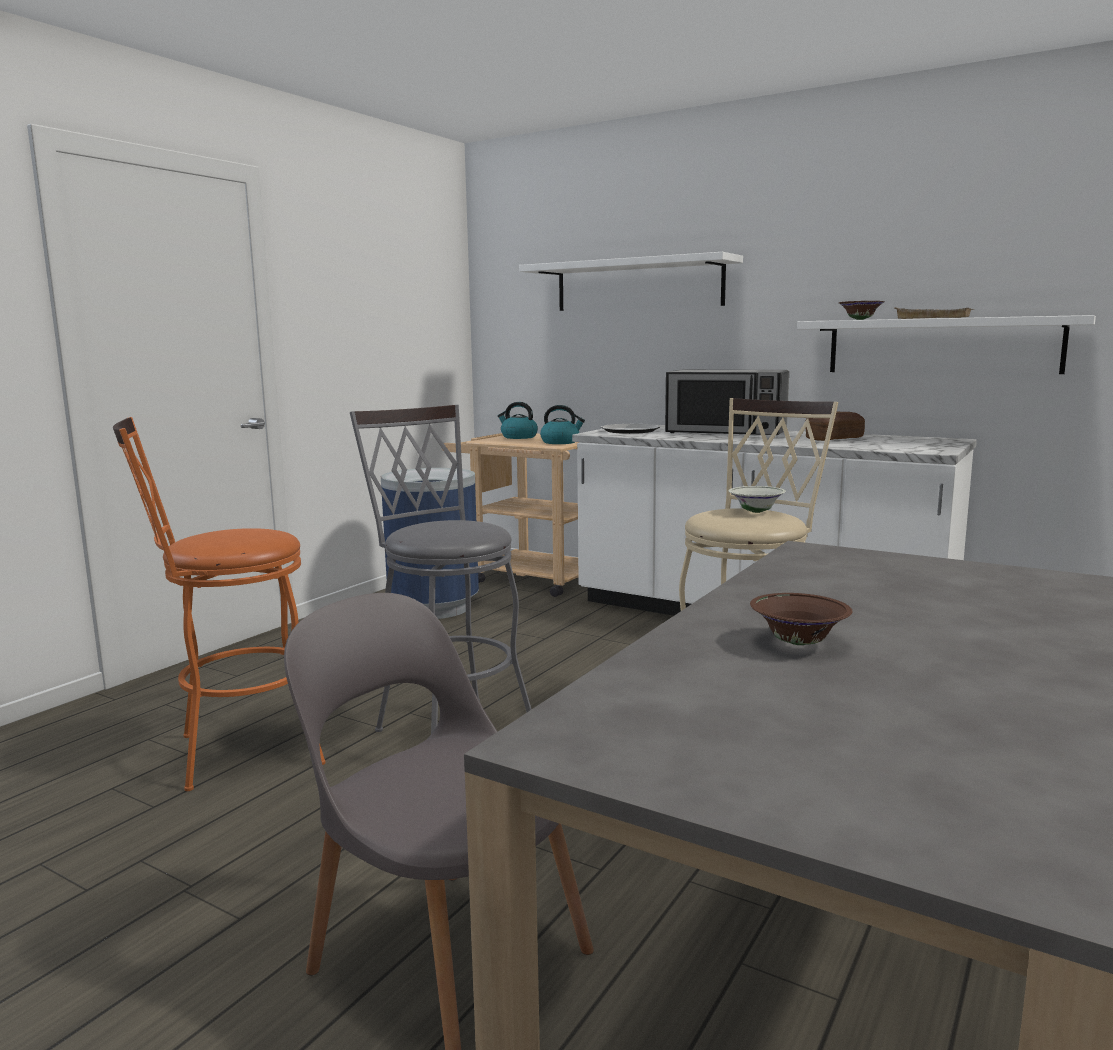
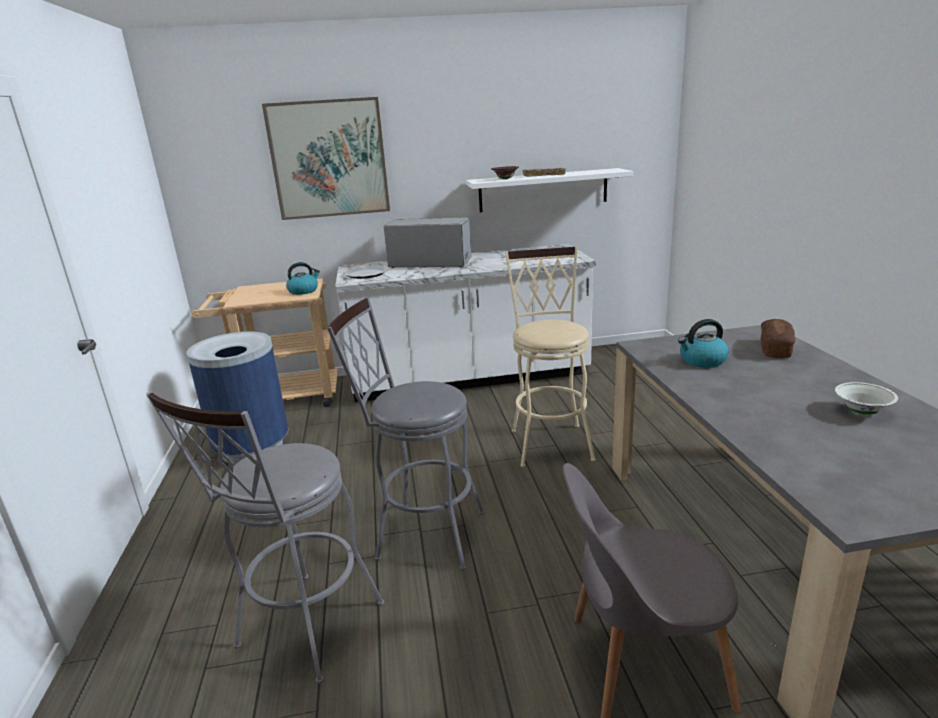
camera: 40 degrees left, 10 degrees up
orange stool [113,417,326,791] -> grey stool [146,391,384,684]
kettle [498,402,538,439] -> kettle moved to [678,319,729,368]
white shelf [519,252,743,311] -> picture [262,97,390,220]
microwave [665,370,789,435] -> microwave turned 150 degrees counterclockwise [384,217,471,268]
white bowl [728,486,786,513] -> white bowl moved to [835,382,898,415]
brown bowl [750,593,853,645] -> none
bread [806,412,865,441] -> bread moved to [761,319,796,358]

